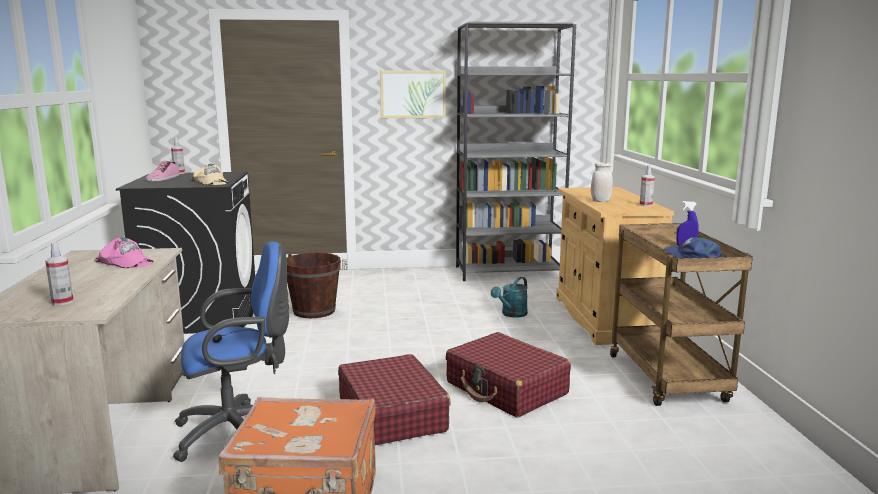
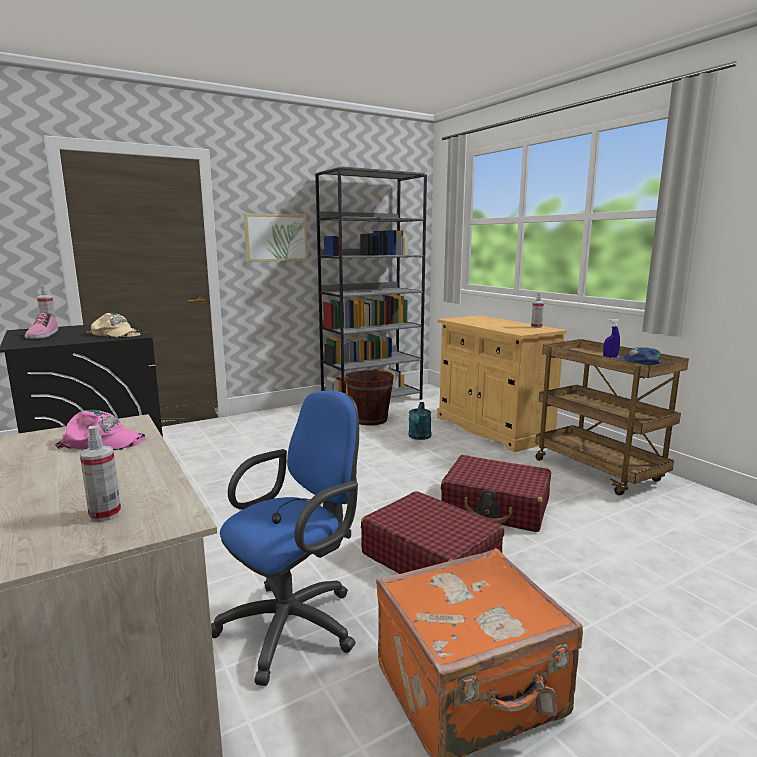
camera: 25 degrees left, 0 degrees up
brown bucket [287,253,341,318] -> brown bucket moved to [346,370,394,425]
white jar [591,162,613,202] -> none

